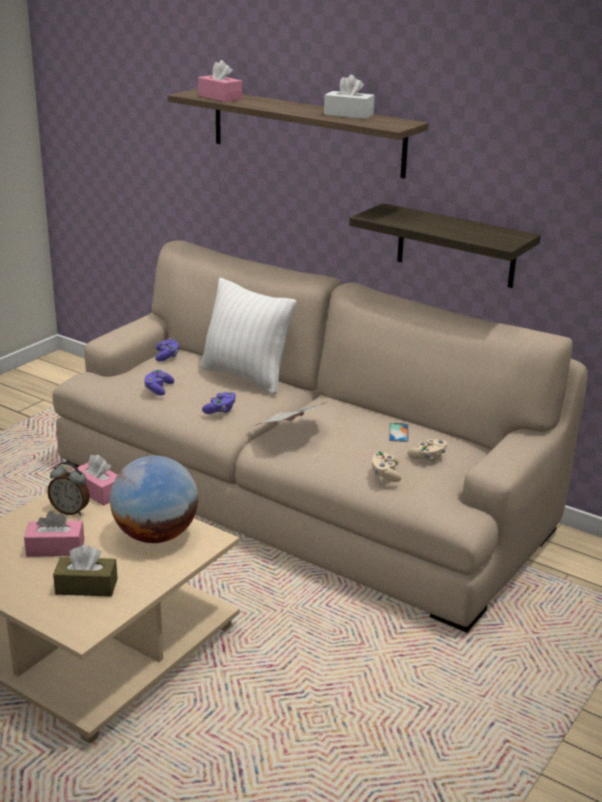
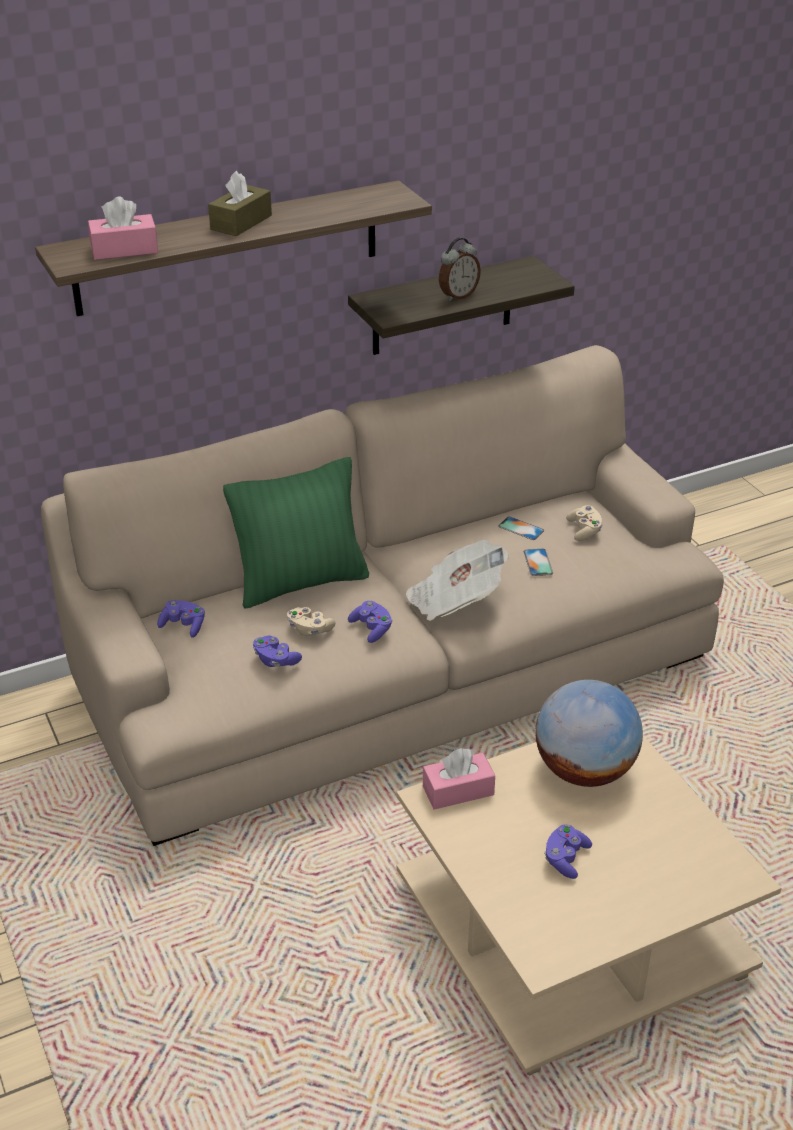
camera: 60 degrees left, 10 degrees up
pink tissue box [24,510,84,557] -> purple game controller [544,824,592,879]
alarm clock [47,462,90,516] -> alarm clock moved to [439,238,481,301]
brown tissue box [53,545,117,597] -> brown tissue box moved to [208,171,272,236]
white pillow [200,278,296,395] -> green pillow [223,457,369,609]
white tissue box [324,75,375,119] -> none
beige game controller [372,451,401,482] -> beige game controller moved to [287,607,336,636]
none -> phone [524,549,553,576]

